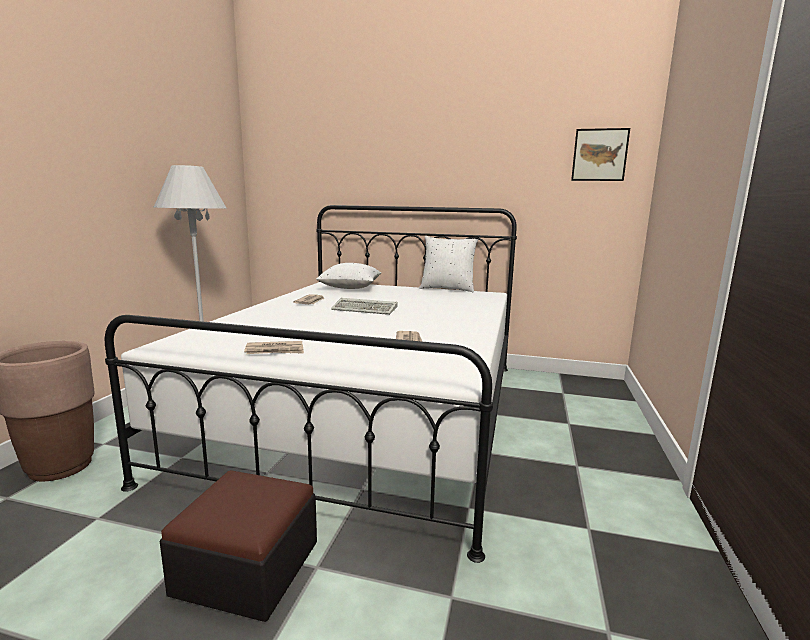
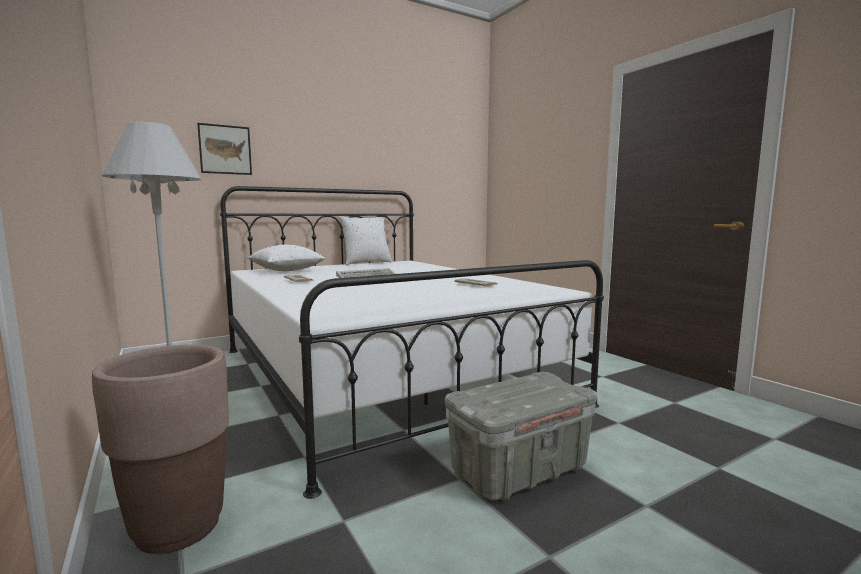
camera: 45 degrees left, 5 degrees down
ottoman [160,470,317,622] -> grey storage box [445,372,597,500]
newspaper [244,341,304,354] -> none
picture [571,128,630,181] -> picture moved to [197,123,252,175]

